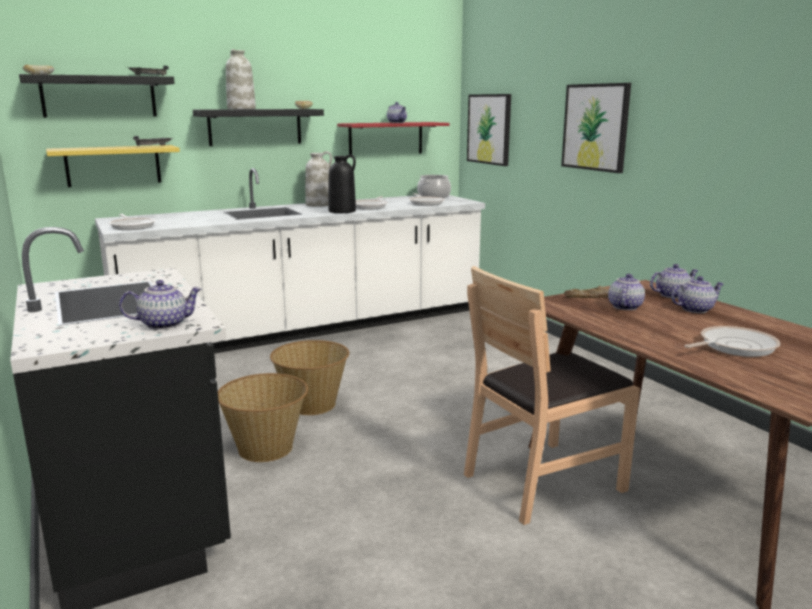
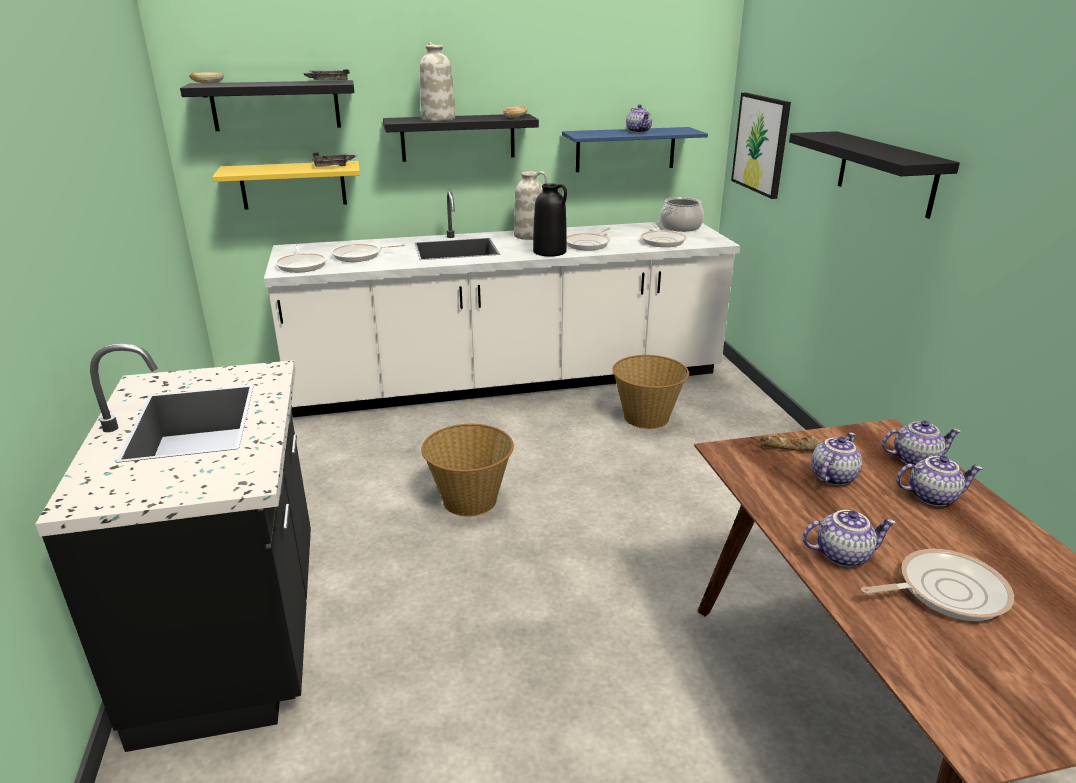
camera: 15 degrees right, 10 degrees up
teapot [119,280,202,330] -> teapot moved to [802,510,896,567]
basket [218,373,308,462] -> basket moved to [613,355,689,429]
red shelf [337,122,449,155] -> blue shelf [562,127,708,172]
brown chair [464,266,640,525] -> none
picture [561,83,631,173] -> black shelf [789,131,960,219]
none -> frying pan [331,244,405,262]

